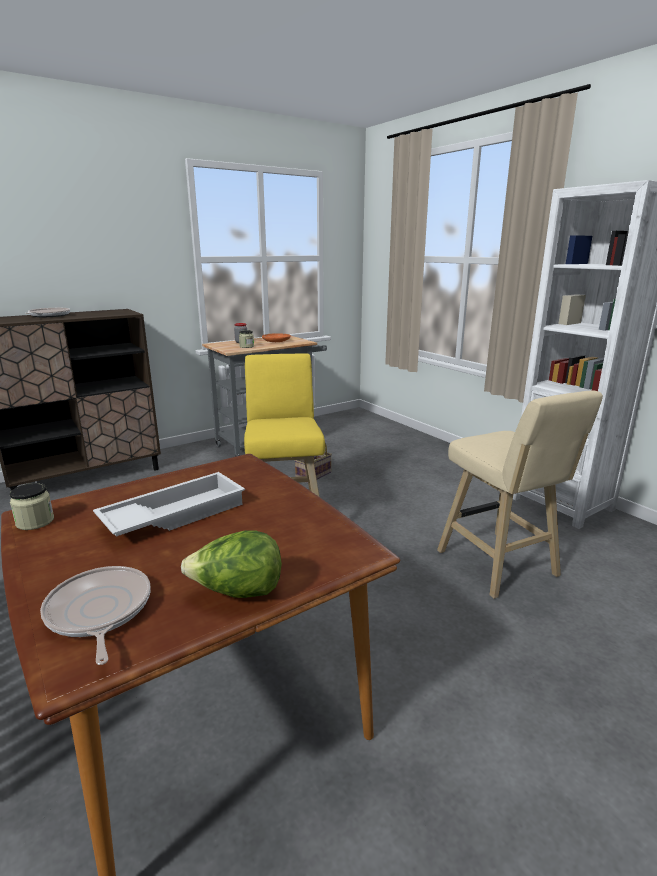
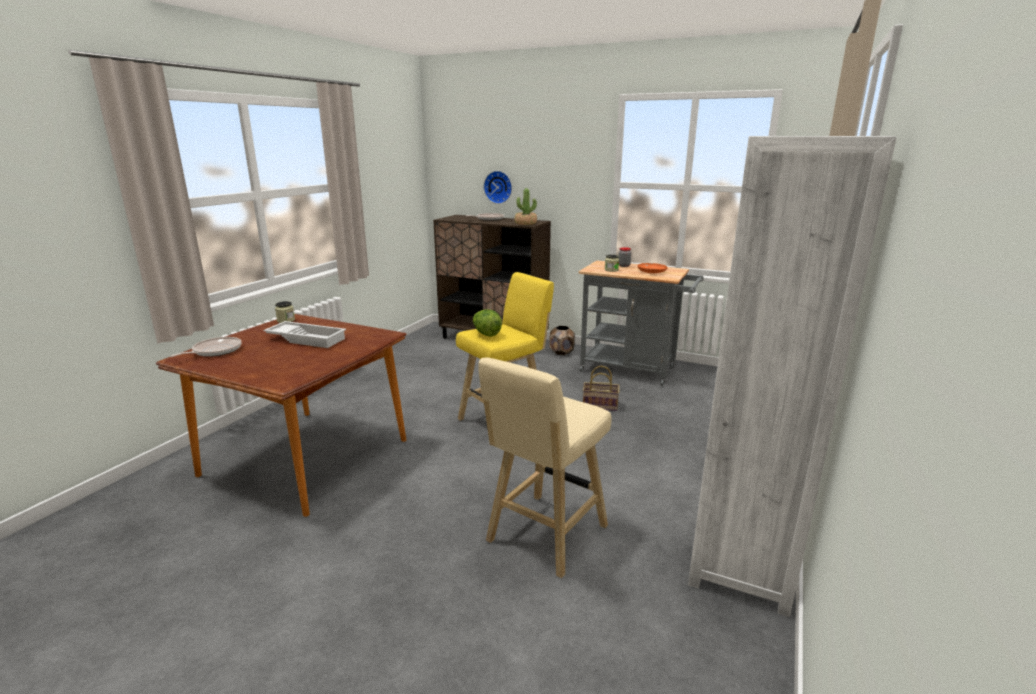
camera: 60 degrees right, 0 degrees up
lettuce [181,530,282,598] -> lettuce moved to [473,309,502,337]
none -> wall clock [484,171,512,204]
none -> potted plant [514,188,537,225]
none -> brown planter [549,326,575,355]

